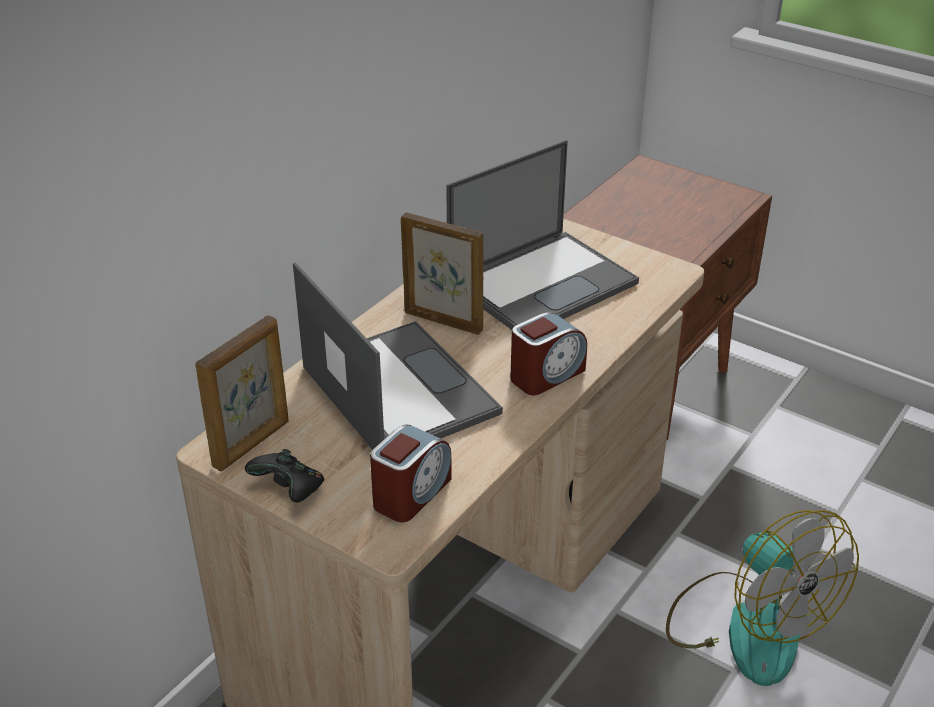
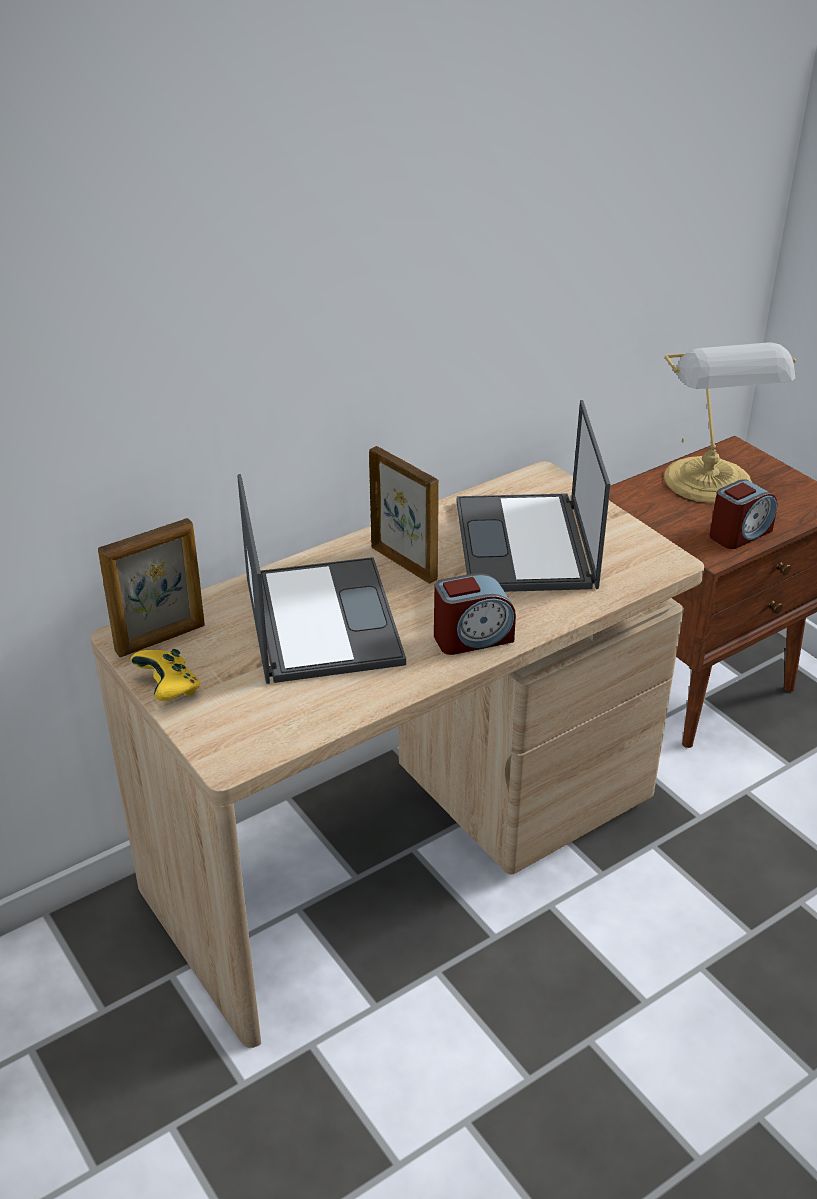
camera: 20 degrees right, 0 degrees up
black game controller [245,449,325,503] -> yellow game controller [131,649,200,701]
alarm clock [370,425,452,522] -> alarm clock moved to [709,479,778,549]
laptop [446,140,639,330] -> laptop turned 105 degrees clockwise [457,400,611,592]
fan [666,510,859,686] -> none
none -> table lamp [664,343,796,503]

